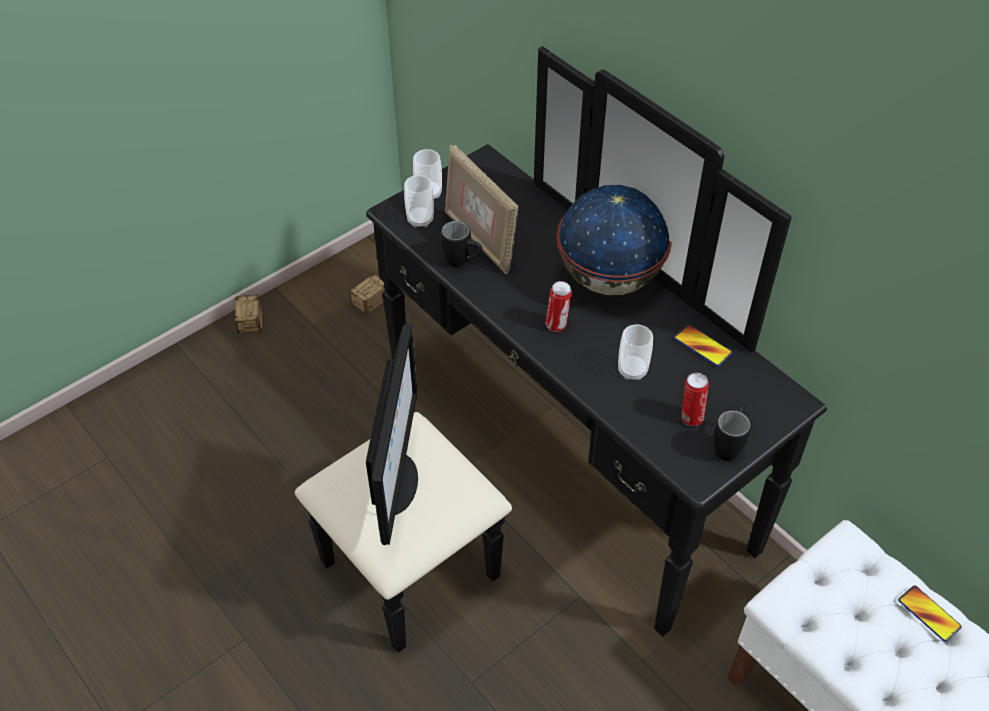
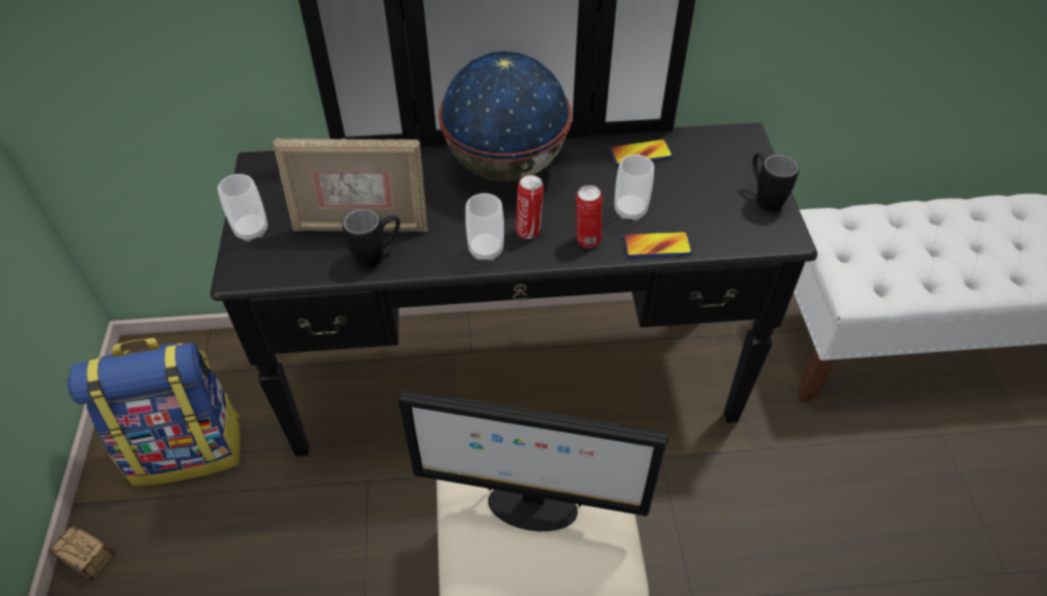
camera: 55 degrees left, 0 degrees up
storage box [325,273,385,314] -> backpack [67,338,240,486]
monitor [366,323,418,545] -> monitor turned 150 degrees clockwise [398,391,668,531]
cup [404,175,434,227] -> cup moved to [465,193,504,261]
can [681,373,709,426] -> can moved to [576,185,602,248]
phone [898,585,962,642] -> phone moved to [623,232,692,257]

